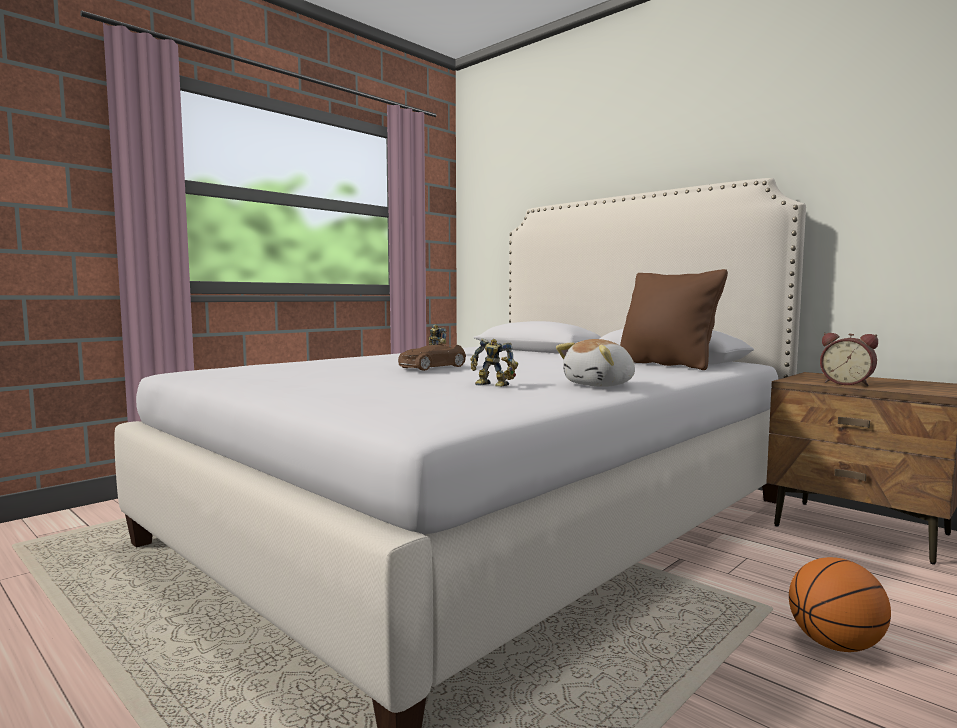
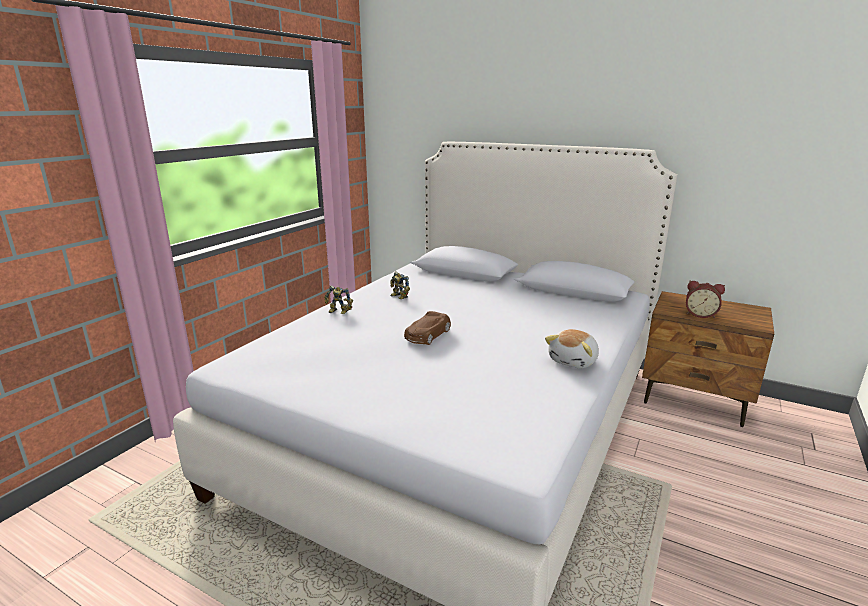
camera: 15 degrees left, 15 degrees up
toy robot [470,338,518,387] -> toy robot moved to [324,285,353,314]
brown pillow [620,269,728,370] -> none
basketball [789,557,891,652] -> none

